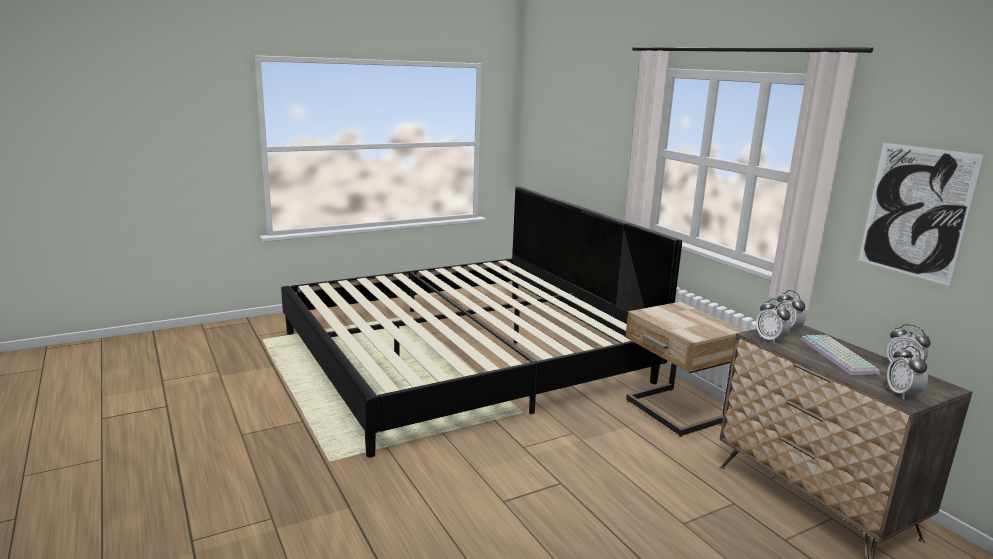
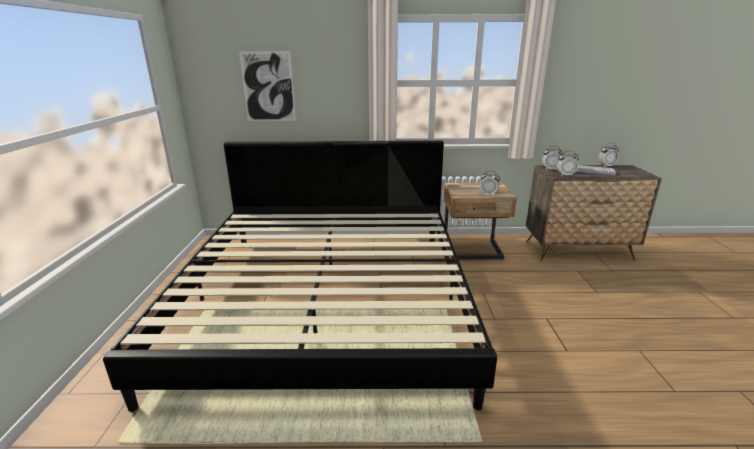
camera: 60 degrees left, 5 degrees up
picture [859,143,984,286] -> picture moved to [239,51,296,121]
alarm clock [887,346,928,399] -> alarm clock moved to [480,171,500,196]

